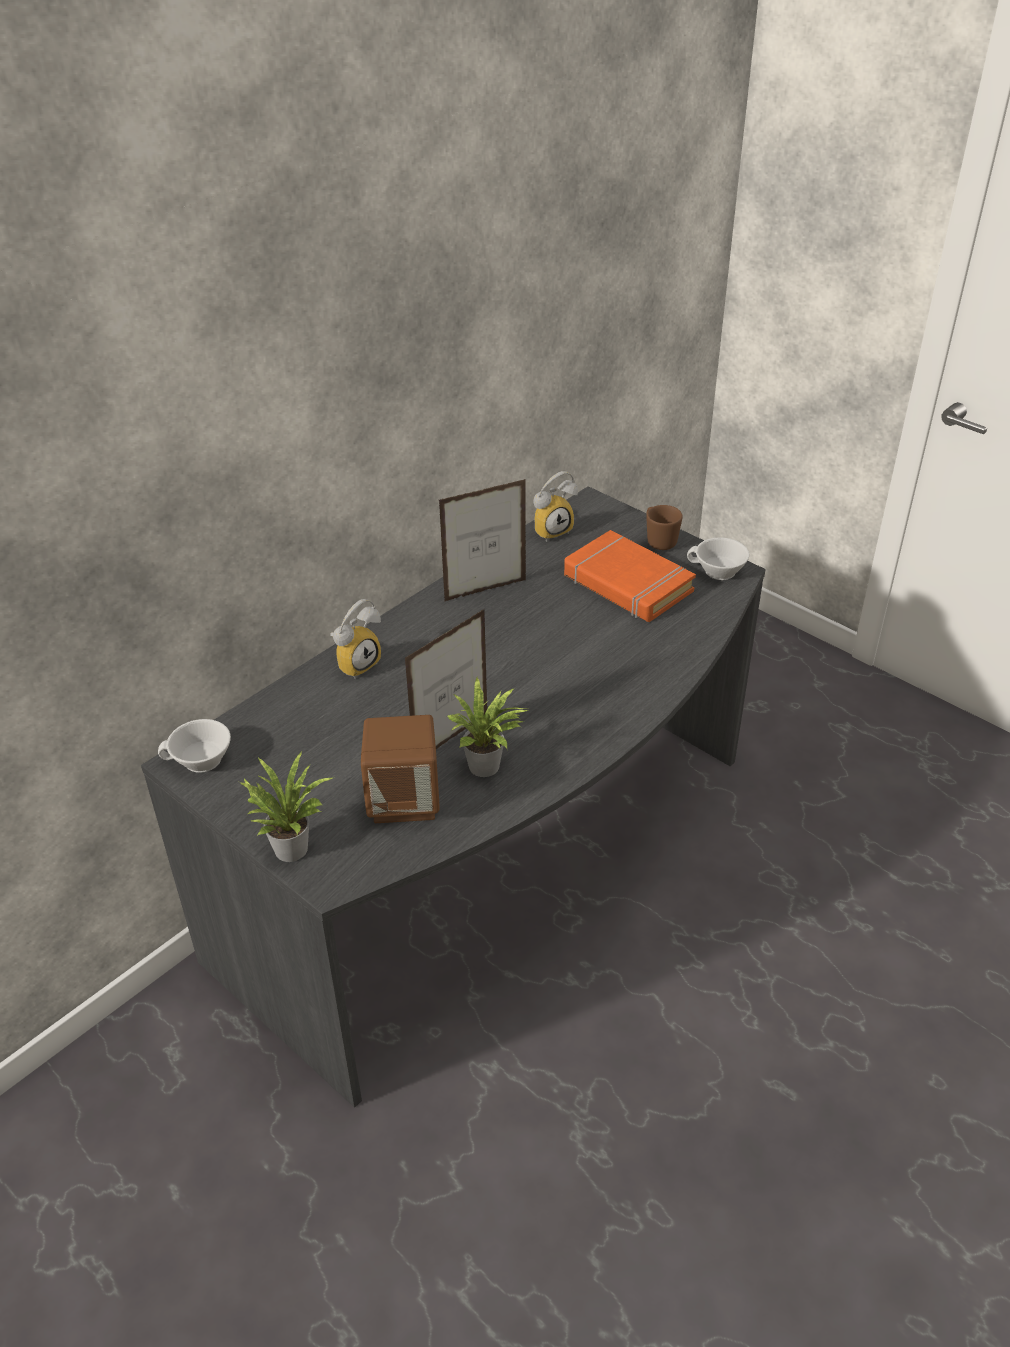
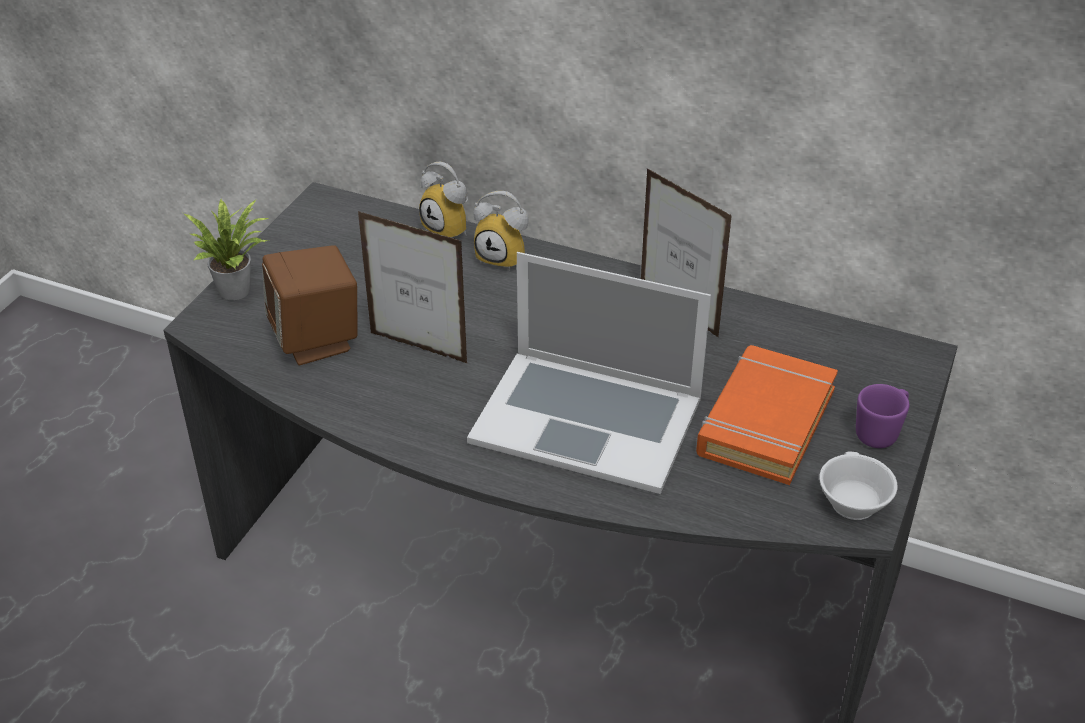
camera: 70 degrees right, 0 degrees up
white cup [158,719,231,773] -> none
potted plant [448,677,529,777] -> none
alarm clock [533,471,578,542] -> alarm clock moved to [419,162,468,237]
brown mug [646,505,683,550] -> purple mug [856,384,909,448]
none -> laptop [467,252,711,494]

